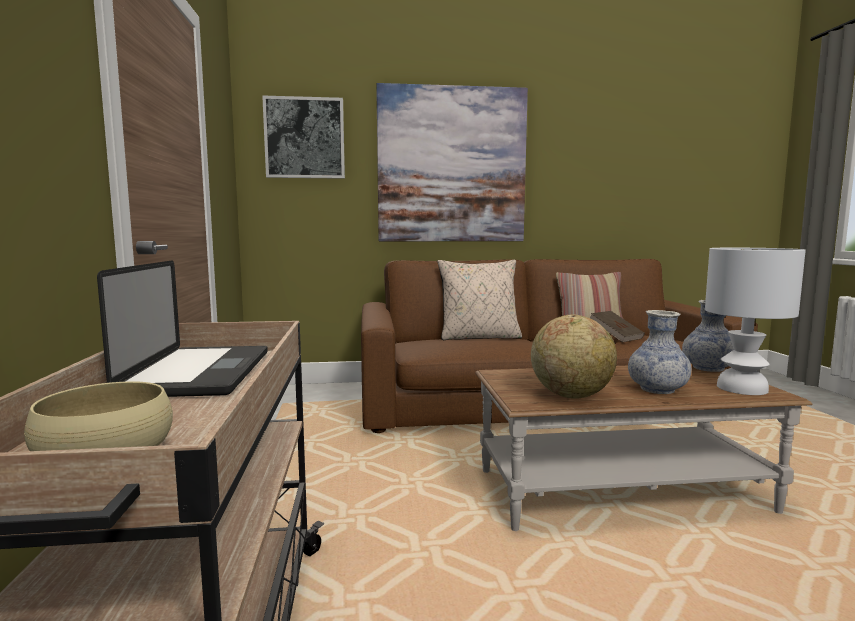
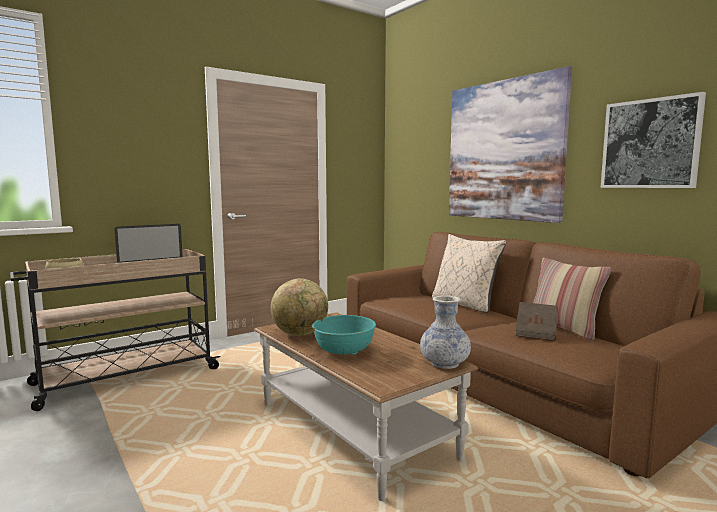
camera: 60 degrees right, 0 degrees up
picture [262,95,345,179] -> picture moved to [601,92,706,188]
vase [628,310,691,394] -> turquoise bowl [312,315,376,355]
white table lamp [705,248,806,395] -> none

